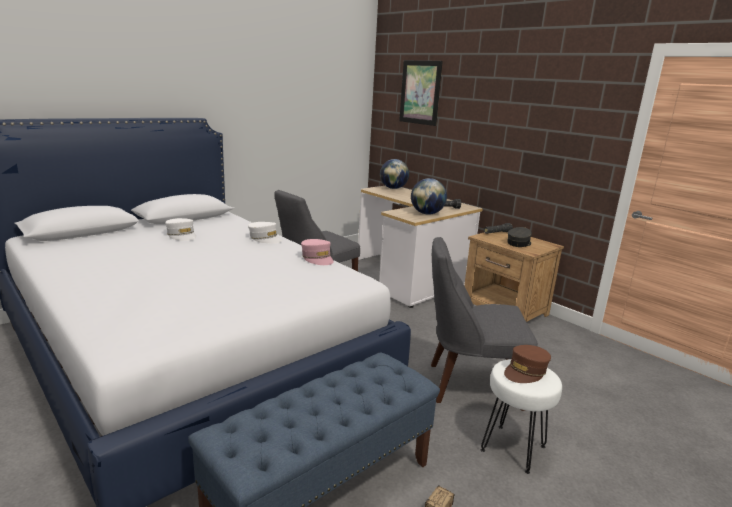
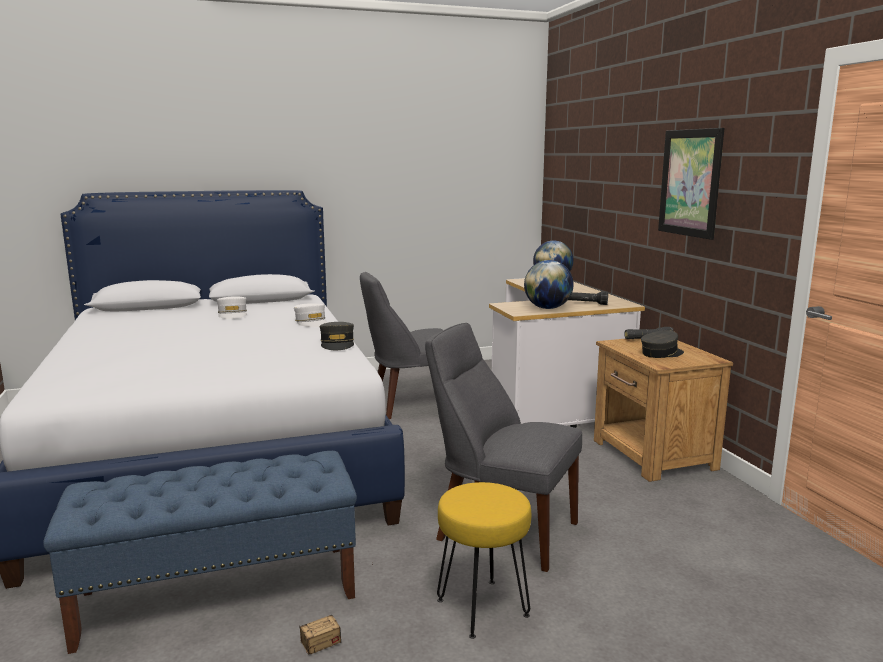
camera: 25 degrees right, 5 degrees down
pink cap [301,239,334,265] -> grey cap [320,322,354,350]
picture [399,60,443,126] -> picture moved to [658,128,724,240]
white stool [481,359,562,474] -> yellow stool [437,482,531,639]
brown cap [504,345,551,383] -> none

